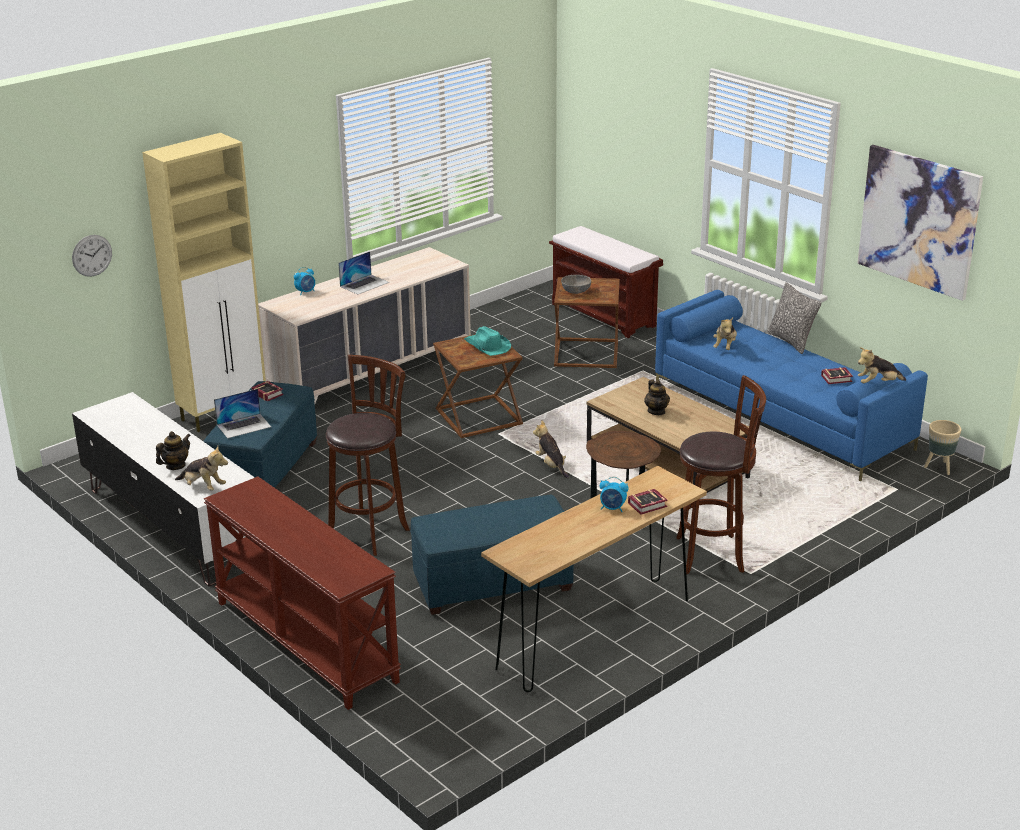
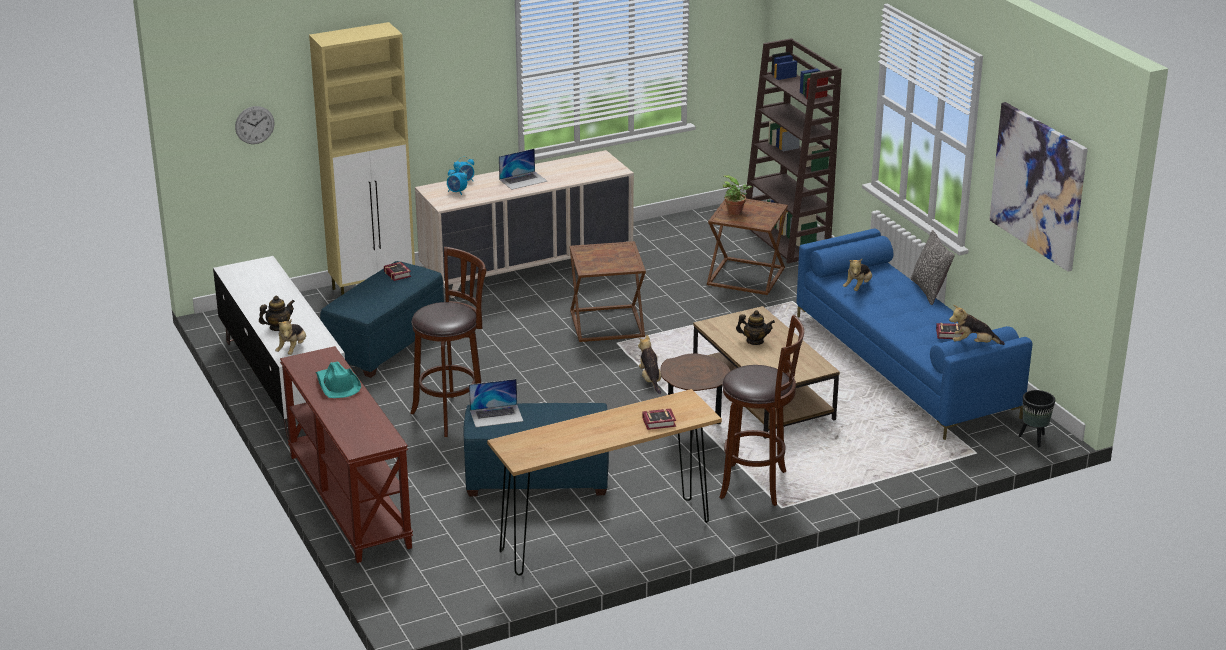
camera: 15 degrees right, 0 degrees up
plush toy [175,446,228,491] -> plush toy turned 60 degrees clockwise [275,319,306,355]
laptop [214,389,271,438] -> laptop moved to [469,379,523,427]
turquoise hat [464,326,511,356] -> turquoise hat moved to [316,362,361,398]
brown bench [549,226,663,338] -> brown bookcase [746,38,842,263]
grey bowl [561,275,591,294] -> potted plant [723,175,752,215]
alarm clock [600,477,628,512] -> alarm clock moved to [447,167,467,195]
teapot [644,380,670,415] -> teapot turned 75 degrees counterclockwise [736,310,775,345]
beige planter [924,420,961,475] -> black planter [1018,390,1055,447]

